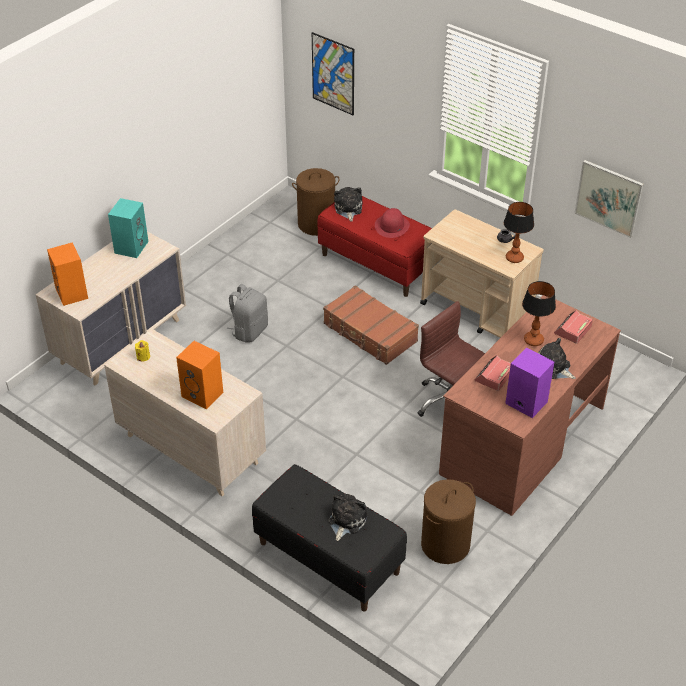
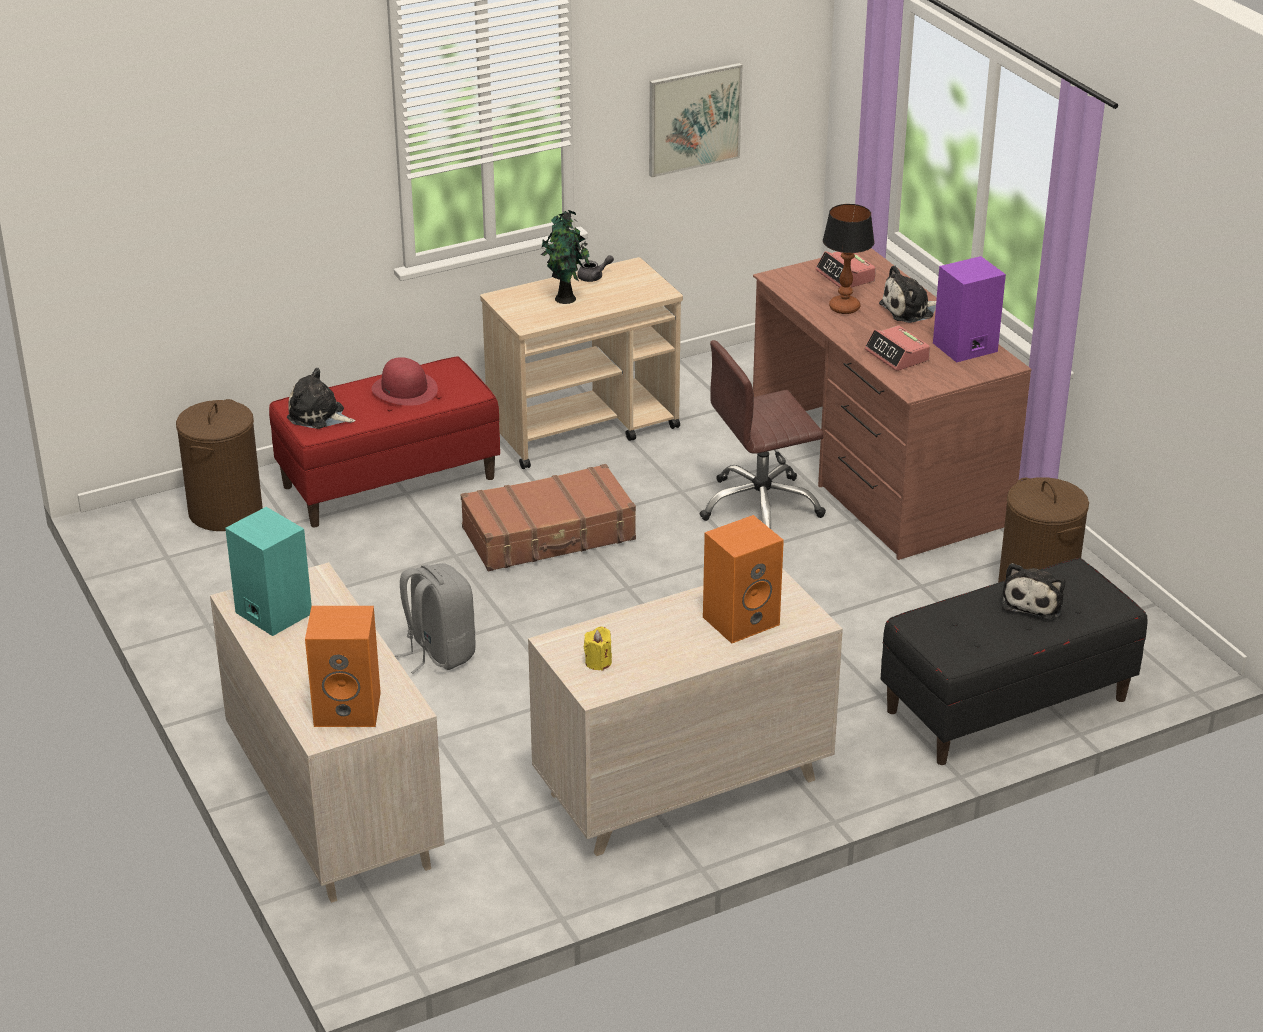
camera: 65 degrees left, 10 degrees down
picture [312,32,354,115] -> none
plush toy [329,494,368,541] -> plush toy turned 120 degrees counterclockwise [1002,563,1065,620]
table lamp [504,202,534,263] -> none
none -> potted plant [541,210,590,304]

